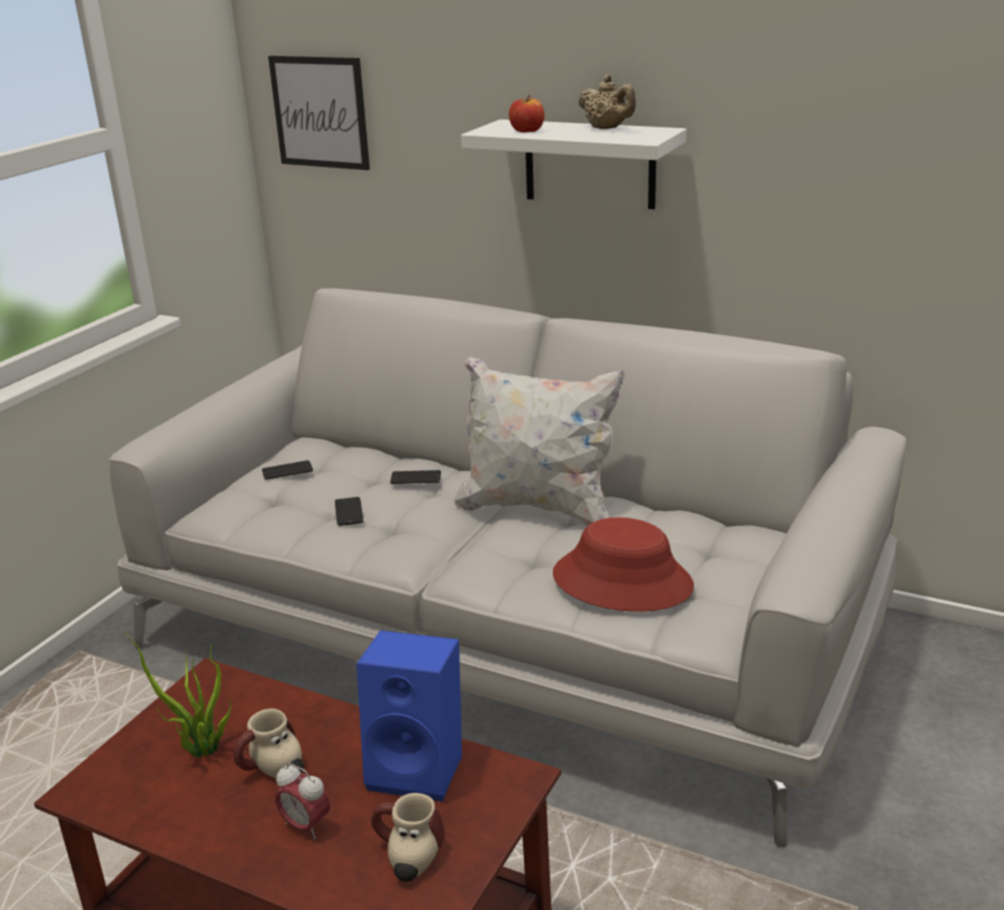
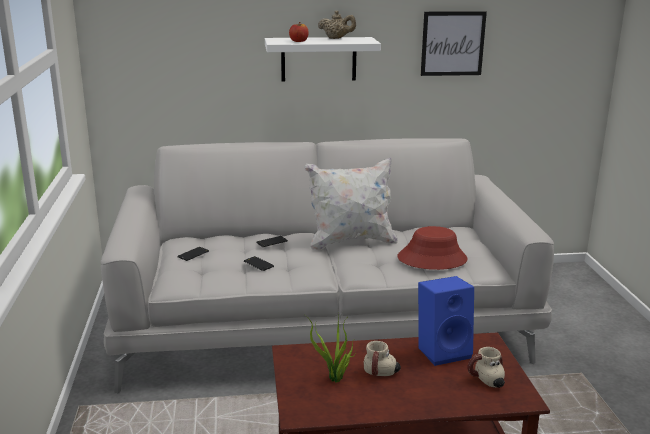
camera: 35 degrees left, 5 degrees down
picture [268,56,370,170] -> picture moved to [421,11,487,76]
alarm clock [275,763,330,839] -> none

